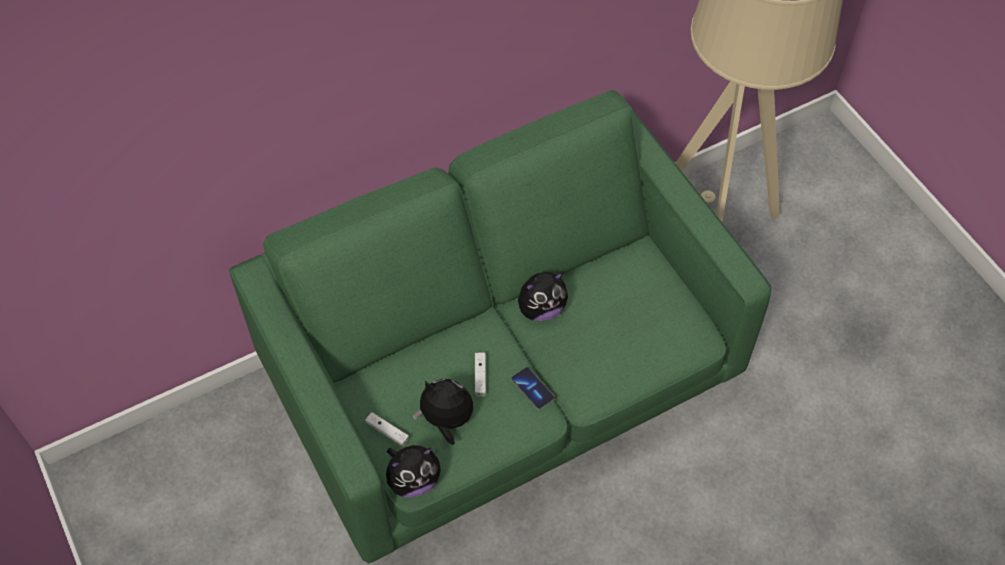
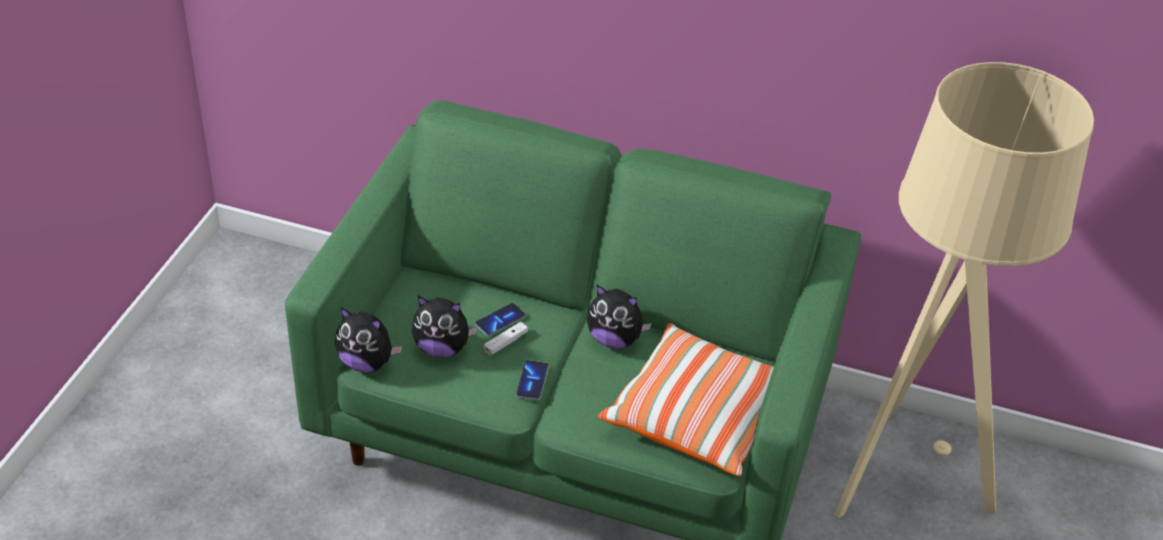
camera: 45 degrees right, 15 degrees down
white game controller [365,412,409,446] -> none
plush toy [412,379,473,445] -> plush toy turned 135 degrees clockwise [412,296,478,358]
none -> phone [475,303,526,336]
none -> pillow [598,323,774,476]

